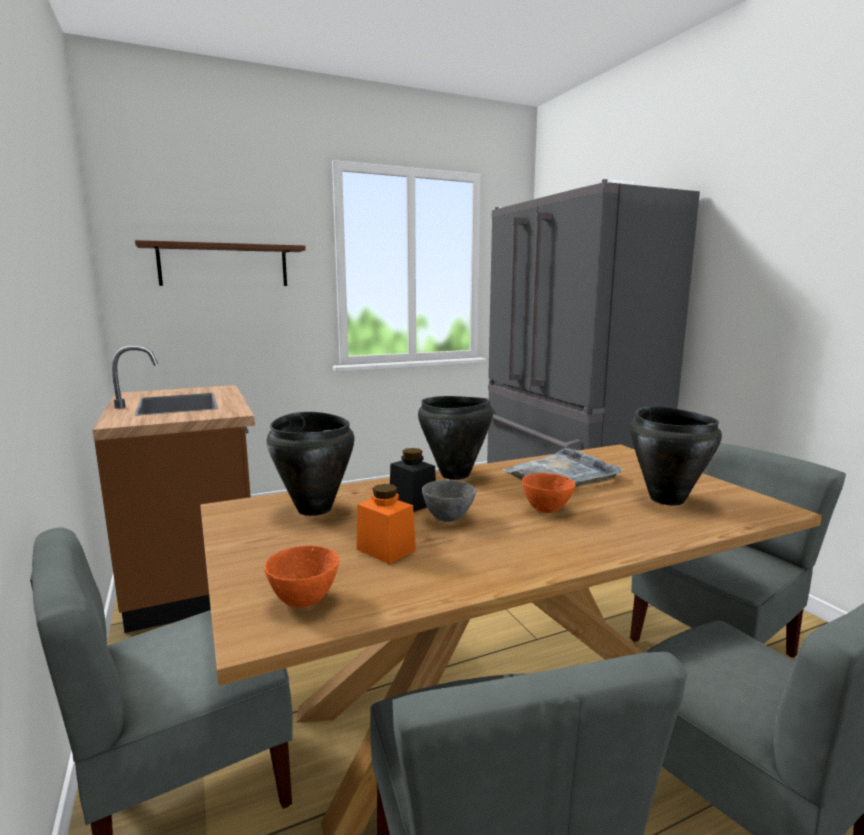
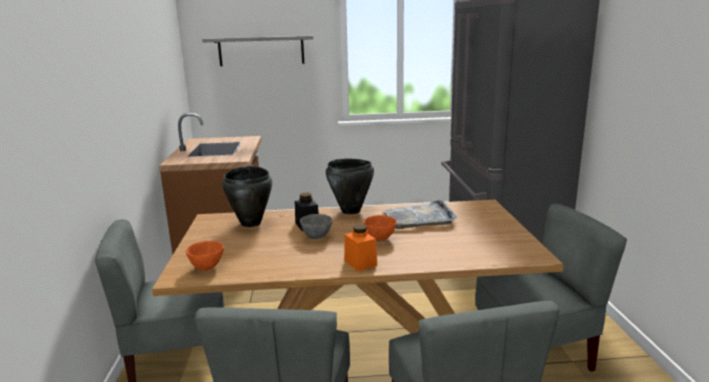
camera: 20 degrees right, 5 degrees up
brown shelf [135,240,306,286] -> grey shelf [202,36,313,66]
orange jar [357,484,416,564] -> orange jar moved to [344,224,377,271]
black cooking pot [630,406,722,505] -> none

